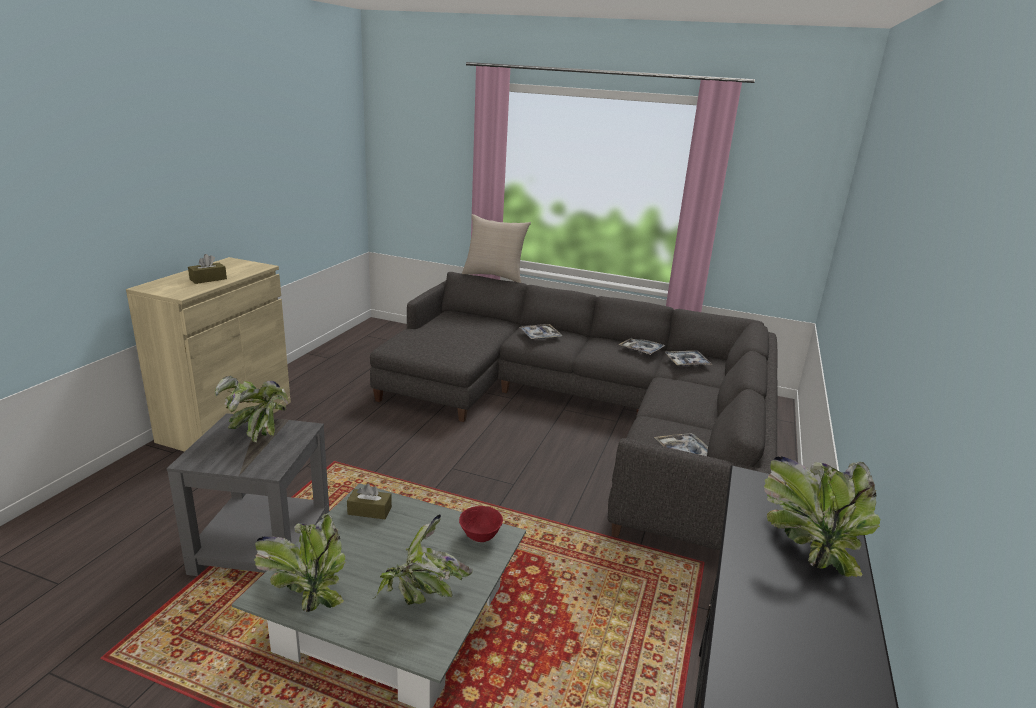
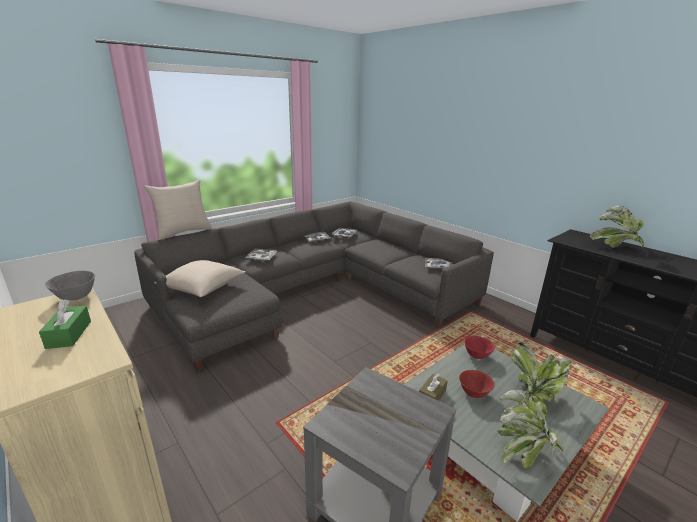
camera: 60 degrees left, 0 degrees up
brown tissue box [188,254,227,284] -> green tissue box [39,299,91,349]
potted plant [215,375,288,443] -> none
none -> grey bowl [45,271,95,301]
none -> beige pillow [155,260,246,297]
none -> red bowl [459,370,495,398]

